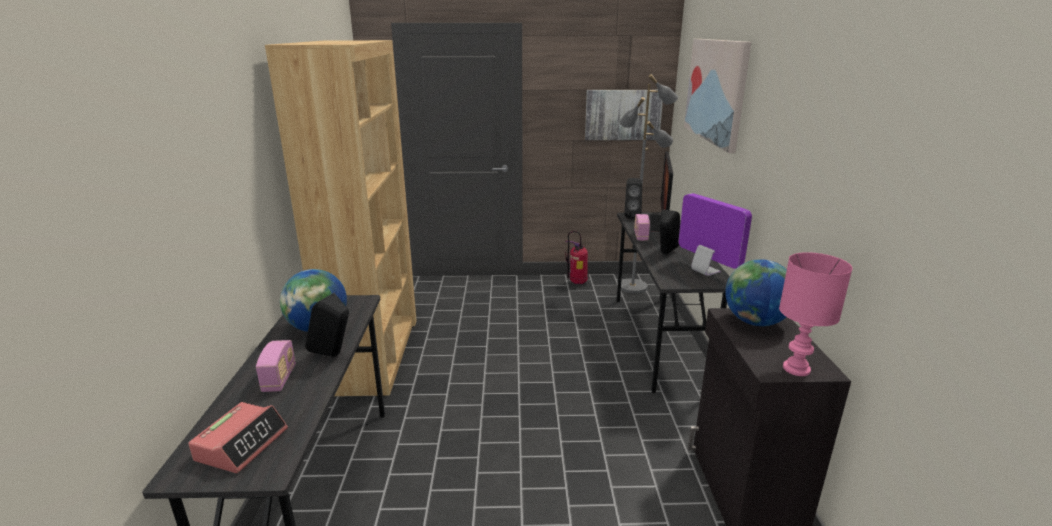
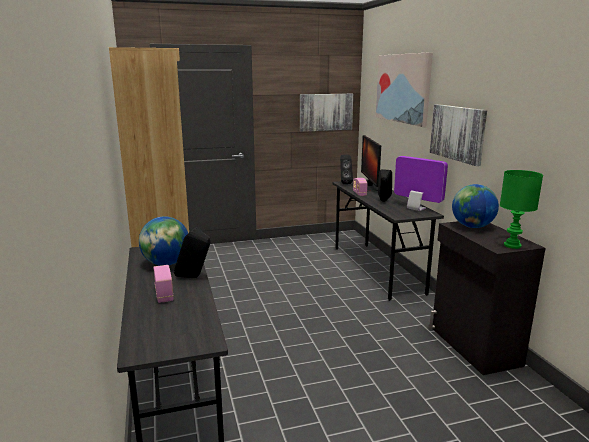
camera: 15 degrees left, 5 degrees down
alarm clock [188,402,288,473] -> none
fire extinguisher [565,231,588,284] -> none
grey floor lamp [619,74,678,294] -> none
pink table lamp [779,252,853,376] -> green table lamp [500,170,543,249]
none -> picture [430,104,487,166]

